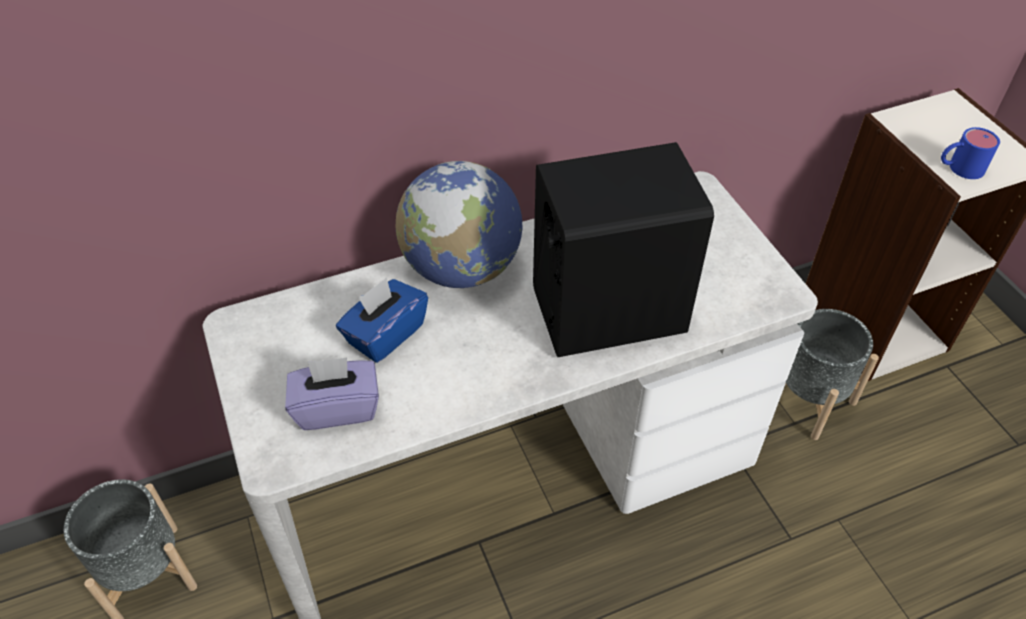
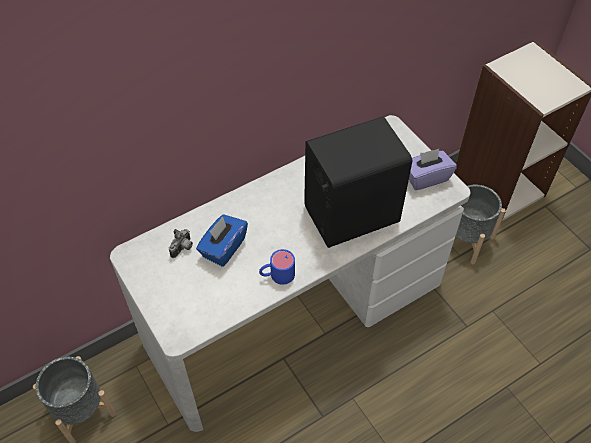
camera: 10 degrees left, 5 degrees up
purple tissue box [285,357,379,430] -> purple tissue box moved to [409,149,457,190]
globe [396,161,522,288] -> none
blue mug [941,127,1000,179] -> blue mug moved to [259,249,295,285]
none -> camera [169,229,193,258]

